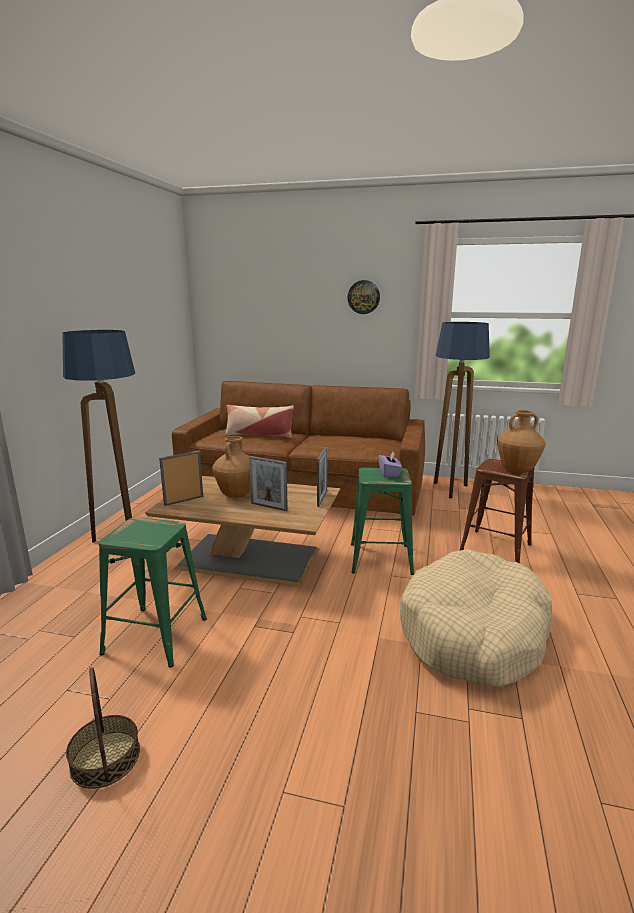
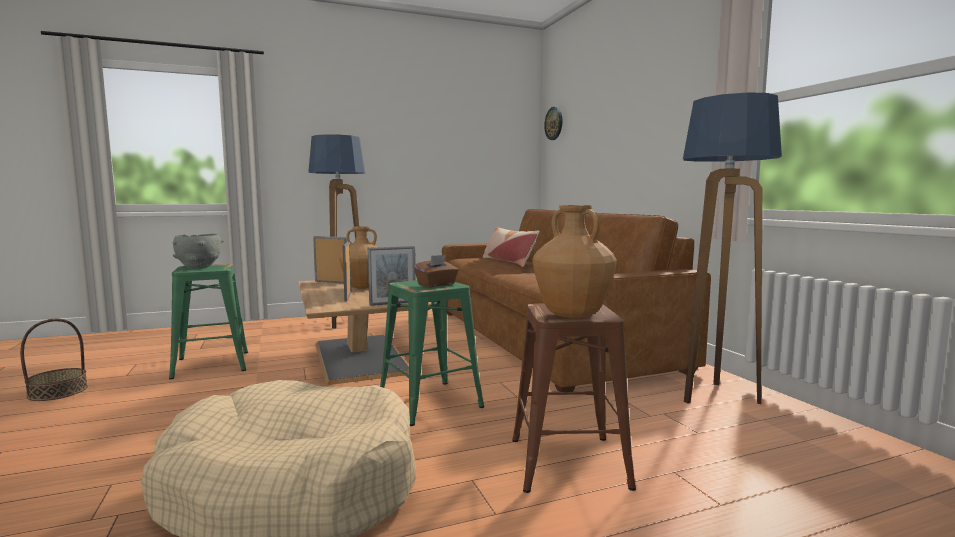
camera: 55 degrees right, 10 degrees down
wall clock [348,280,380,314] -> wall clock moved to [544,107,563,140]
purple tissue box [379,451,402,478] -> brown tissue box [414,255,458,287]
none -> grey bowl [172,234,224,269]

